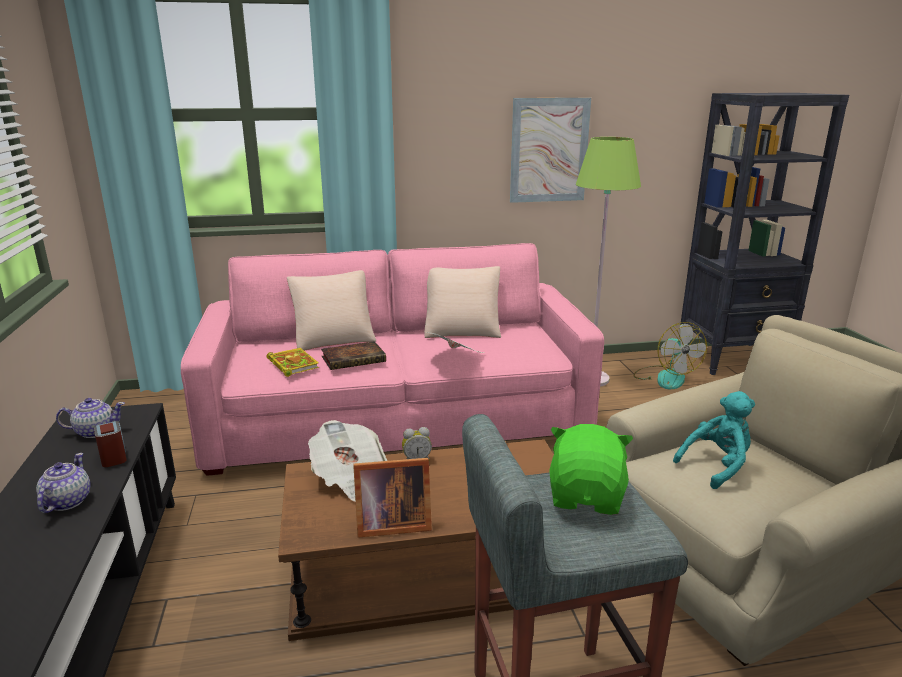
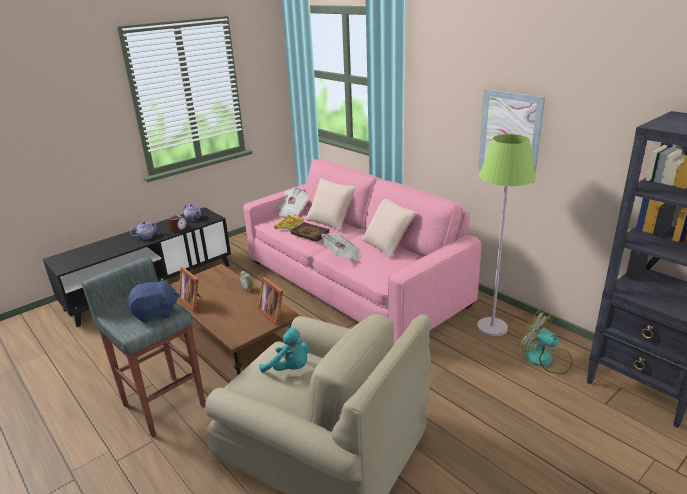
camera: 60 degrees right, 5 degrees up
newspaper [308,420,387,502] -> newspaper moved to [278,187,309,217]
green plush toy [549,424,633,515] -> blue plush toy [128,278,180,322]
fan [633,322,707,390] -> fan turned 90 degrees clockwise [518,309,573,374]
none -> picture frame [258,277,283,325]

